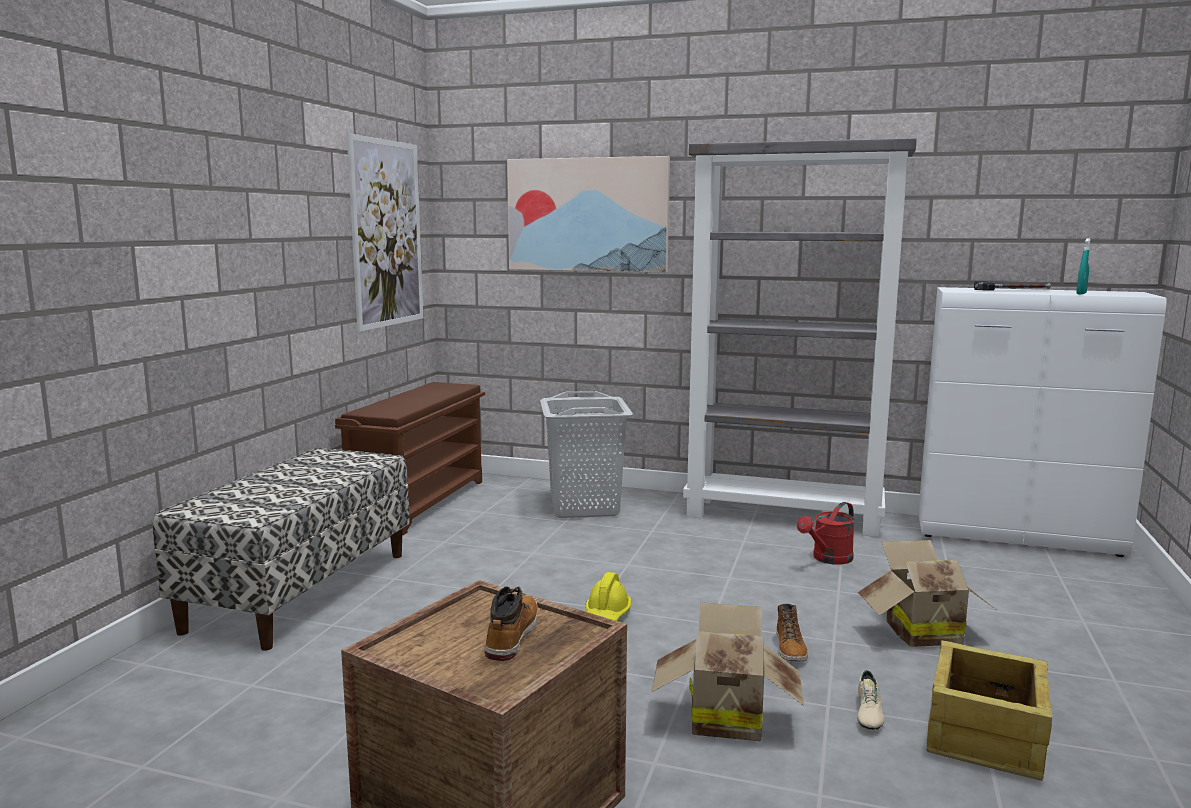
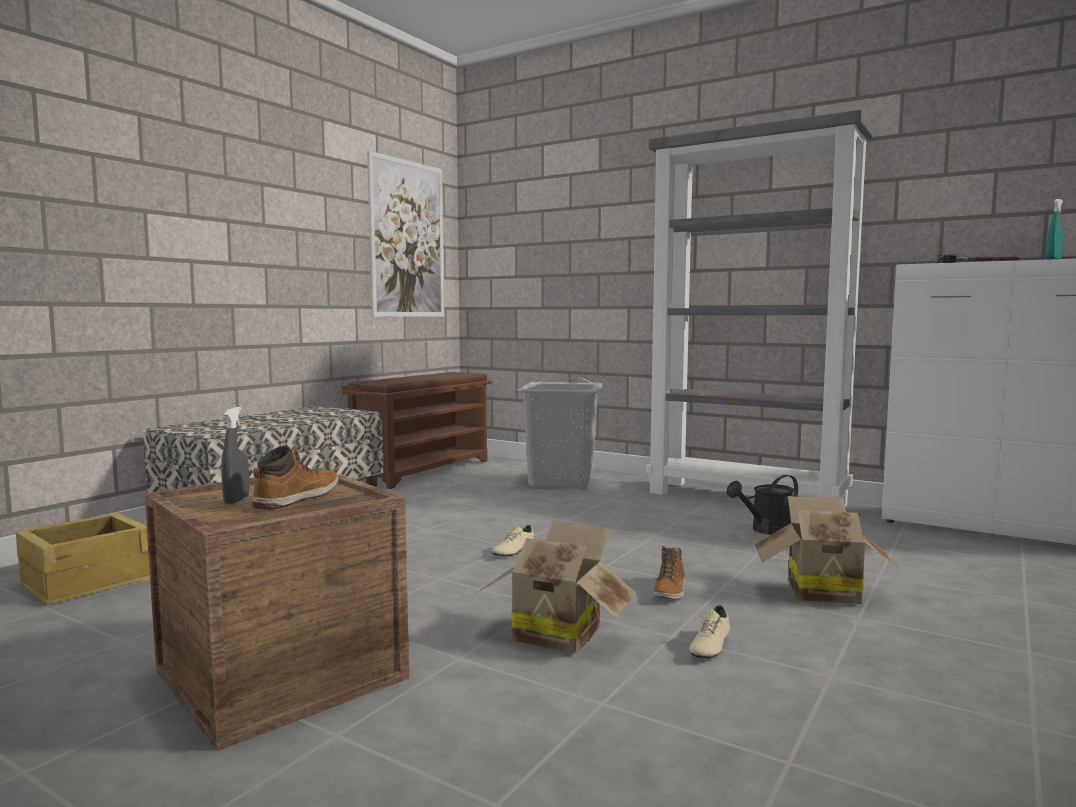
camera: 15 degrees right, 5 degrees down
picture [507,156,670,273] -> none
yellow hard hat [585,572,631,621] -> beige shoe [491,525,535,557]
red watering can [797,502,855,565] -> black watering can [727,475,798,535]
crate [927,640,1052,781] -> crate moved to [16,512,150,605]
none -> grey spray bottle [221,407,249,504]

